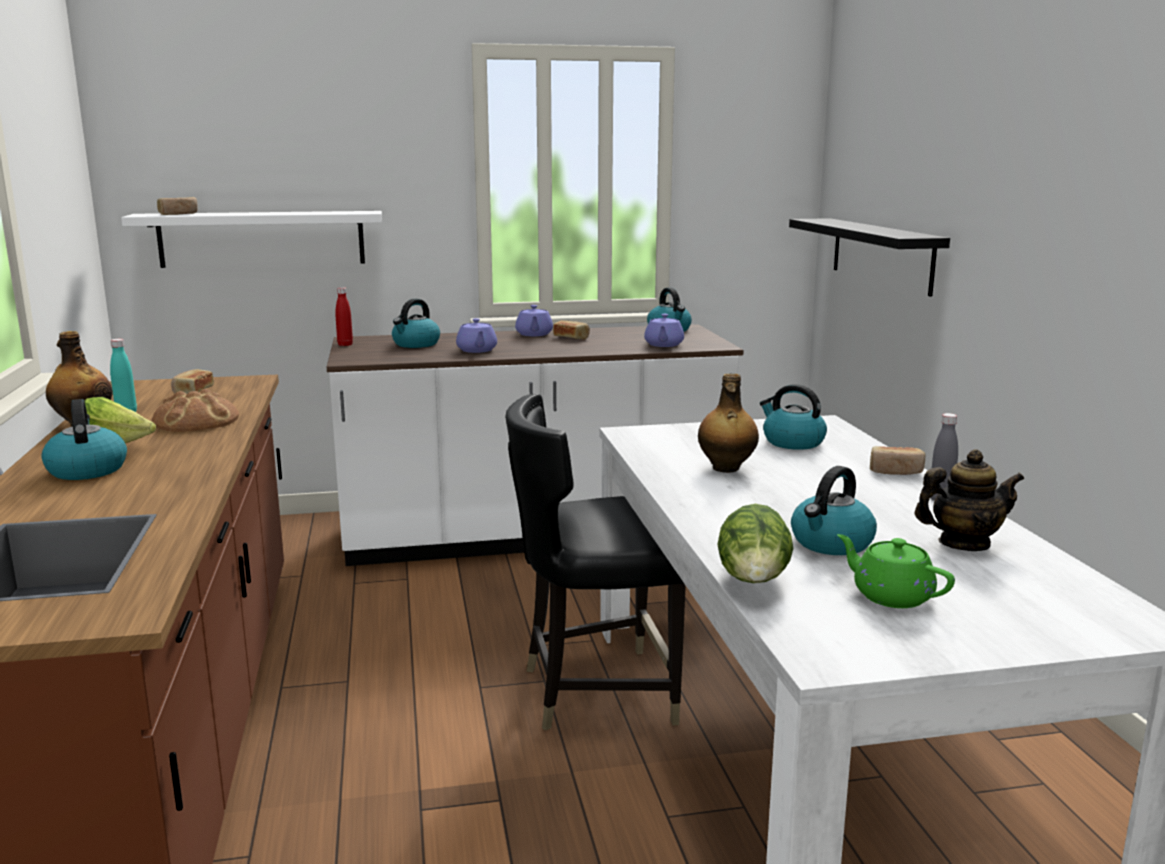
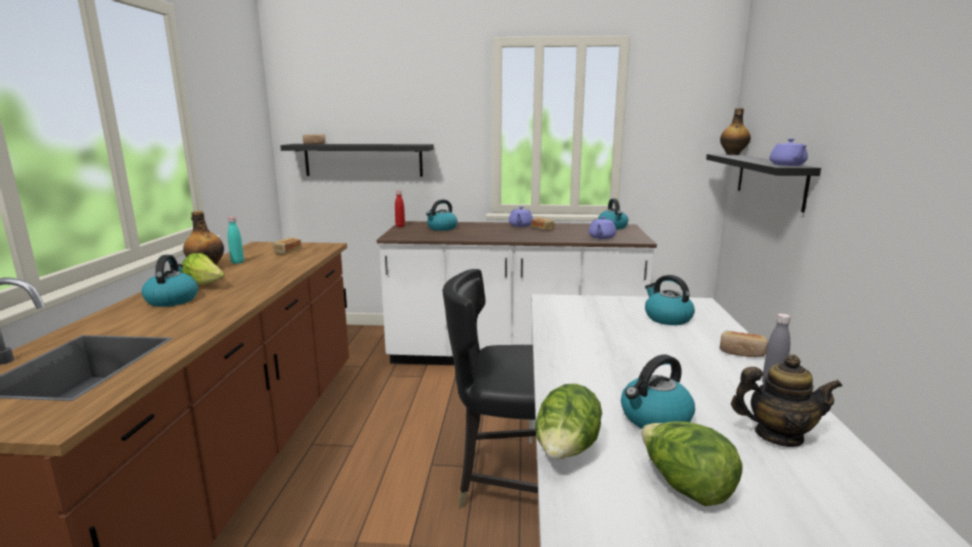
camera: 15 degrees right, 0 degrees up
white shelf [121,211,382,268] -> black shelf [280,144,434,177]
bread [152,389,239,432] -> none
purple teapot [456,318,497,353] -> purple teapot moved to [770,138,808,166]
bottle [698,374,759,473] -> bottle moved to [720,108,751,155]
green teapot [837,534,955,608] -> lettuce [641,421,743,506]

